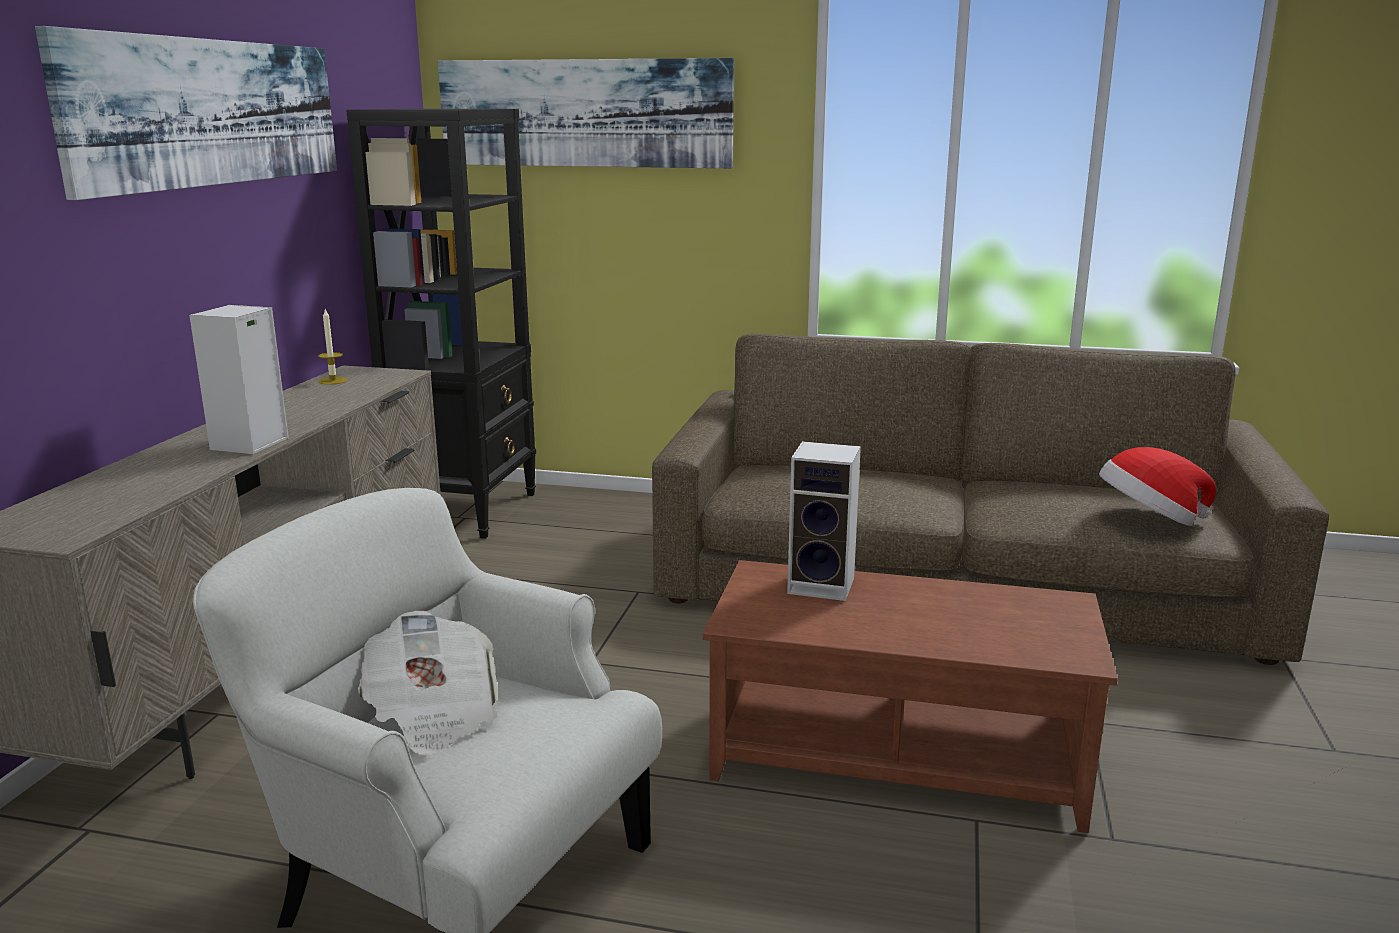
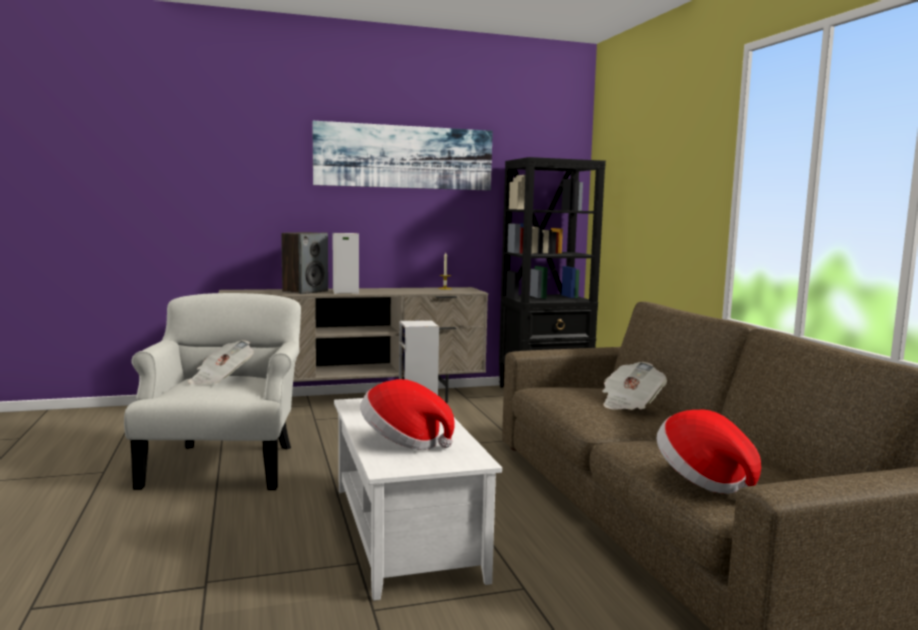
camera: 60 degrees right, 10 degrees down
picture [438,58,734,168] -> none
brown coffee table [703,560,1118,833] -> white coffee table [334,398,502,601]
none -> speaker [281,232,328,294]
none -> hat [360,379,454,450]
none -> newspaper [602,362,667,410]

